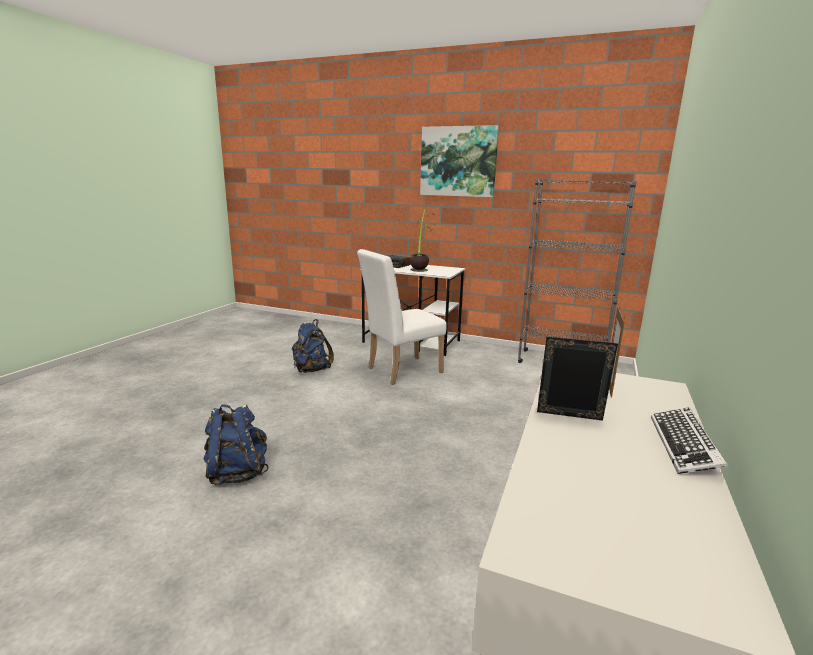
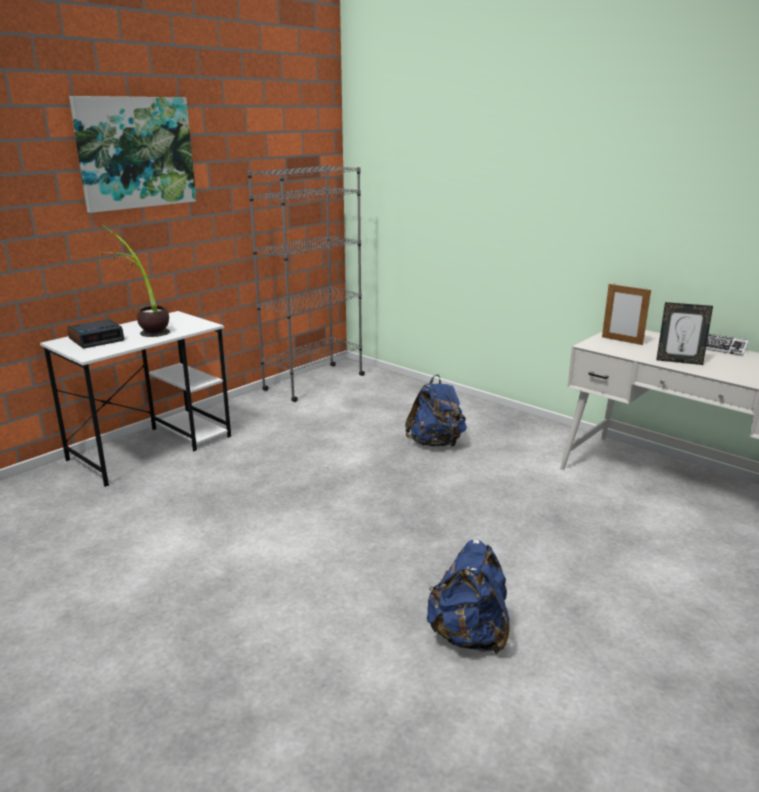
camera: 70 degrees left, 5 degrees up
blue backpack [292,319,334,373] -> blue backpack moved to [405,375,467,447]
white chair [357,249,447,385] -> none
picture frame [537,337,618,421] -> picture frame turned 105 degrees counterclockwise [656,302,713,365]

